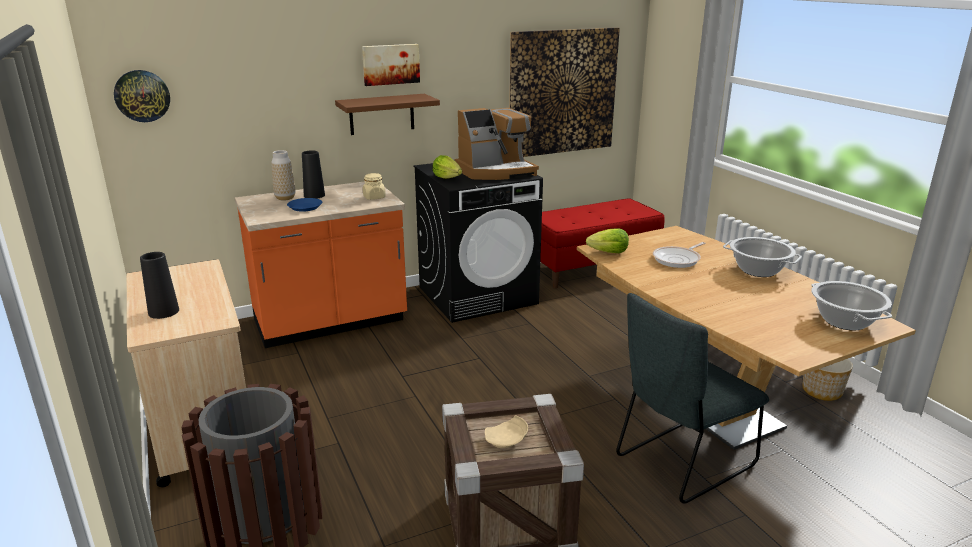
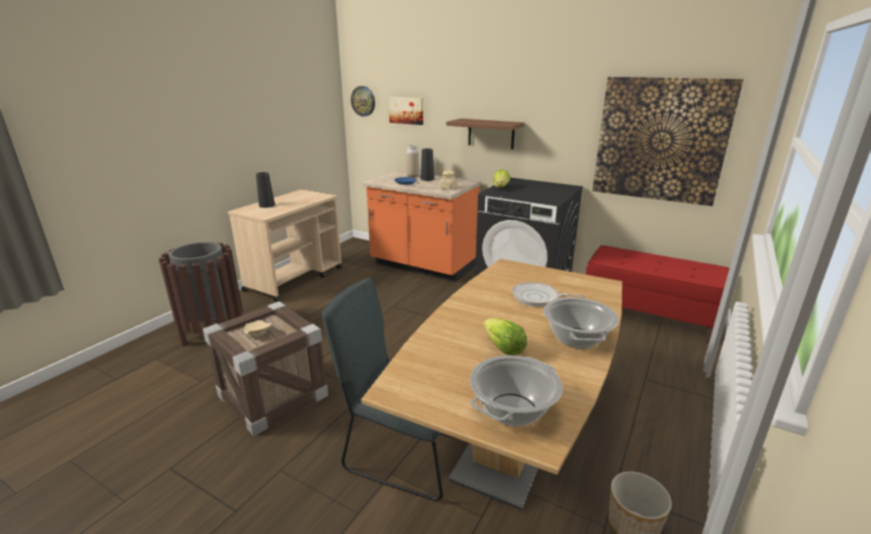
camera: 55 degrees right, 0 degrees up
picture [362,44,420,86] -> picture moved to [389,97,423,125]
coffee machine [455,108,539,180] -> none
lettuce [586,228,629,253] -> lettuce moved to [483,318,527,355]

